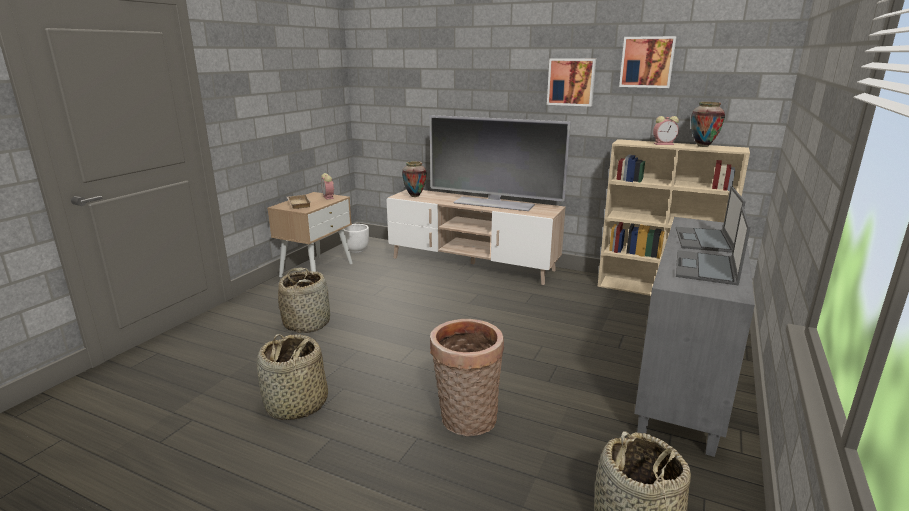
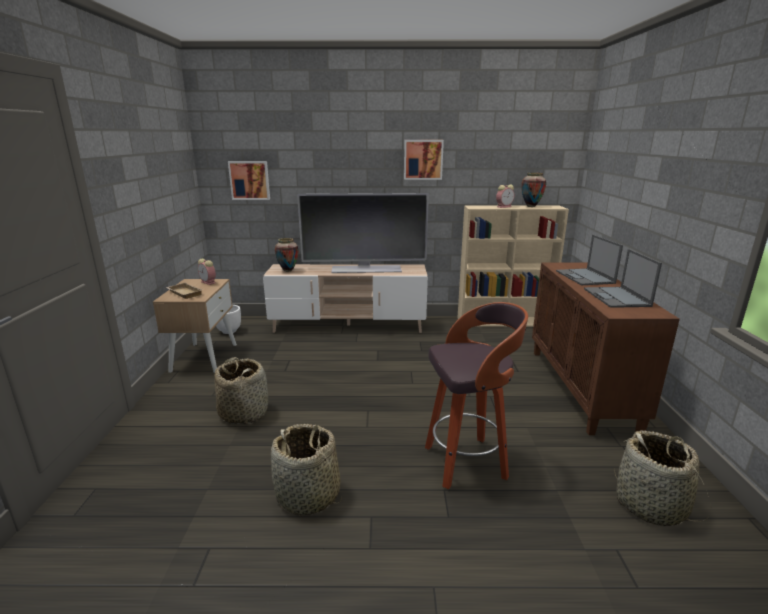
camera: 25 degrees left, 0 degrees up
basket [430,319,504,436] -> stool [425,302,528,489]
picture [619,36,677,88] -> picture moved to [228,161,270,200]
grey cabinet [634,217,755,457] -> brown cabinet [532,263,680,435]

